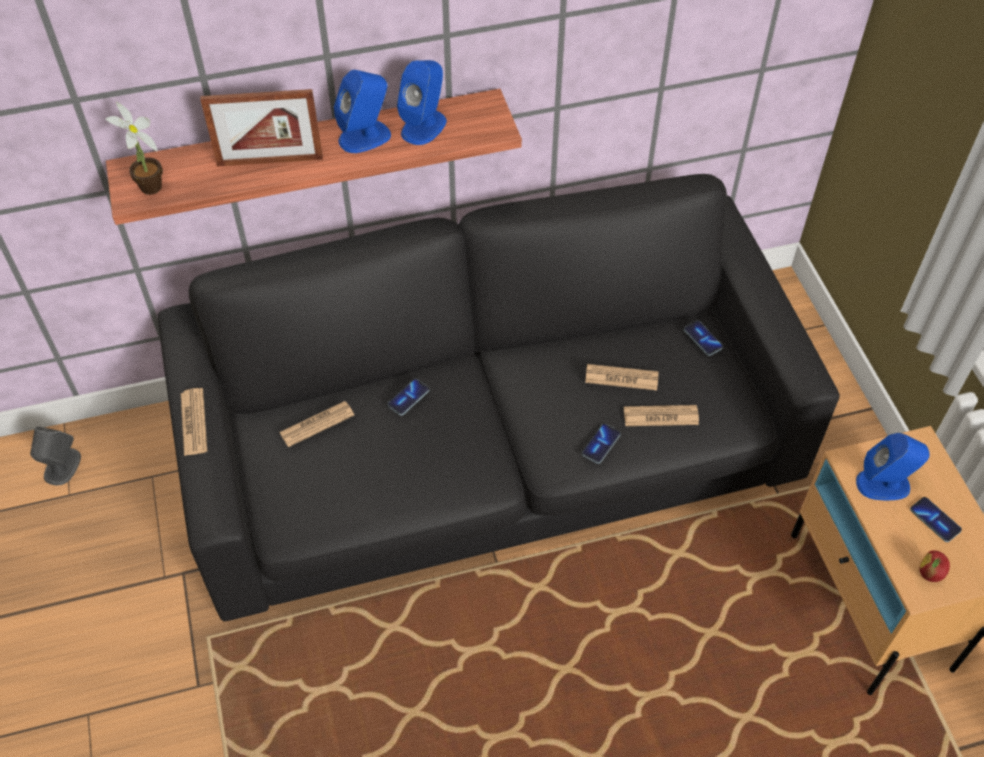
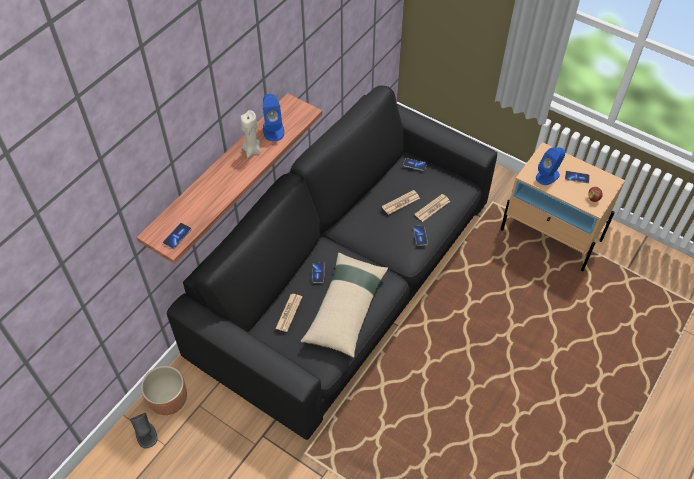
camera: 40 degrees left, 0 degrees up
potted plant [105,102,163,195] -> phone [163,223,192,249]
newspaper [181,388,207,456] -> none
picture frame [200,89,323,166] -> none
blue speaker [334,70,391,153] -> beige candle [241,110,261,158]
none -> brown planter [141,366,187,415]
none -> beige pillow [300,253,388,358]

